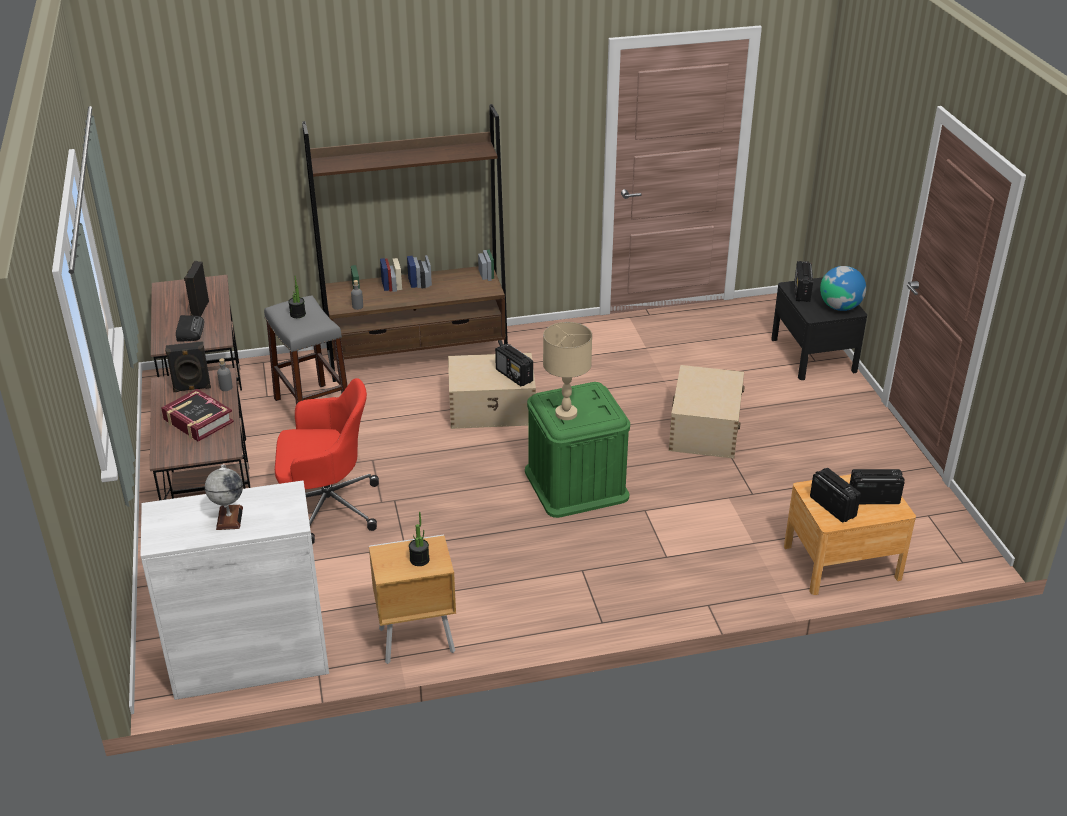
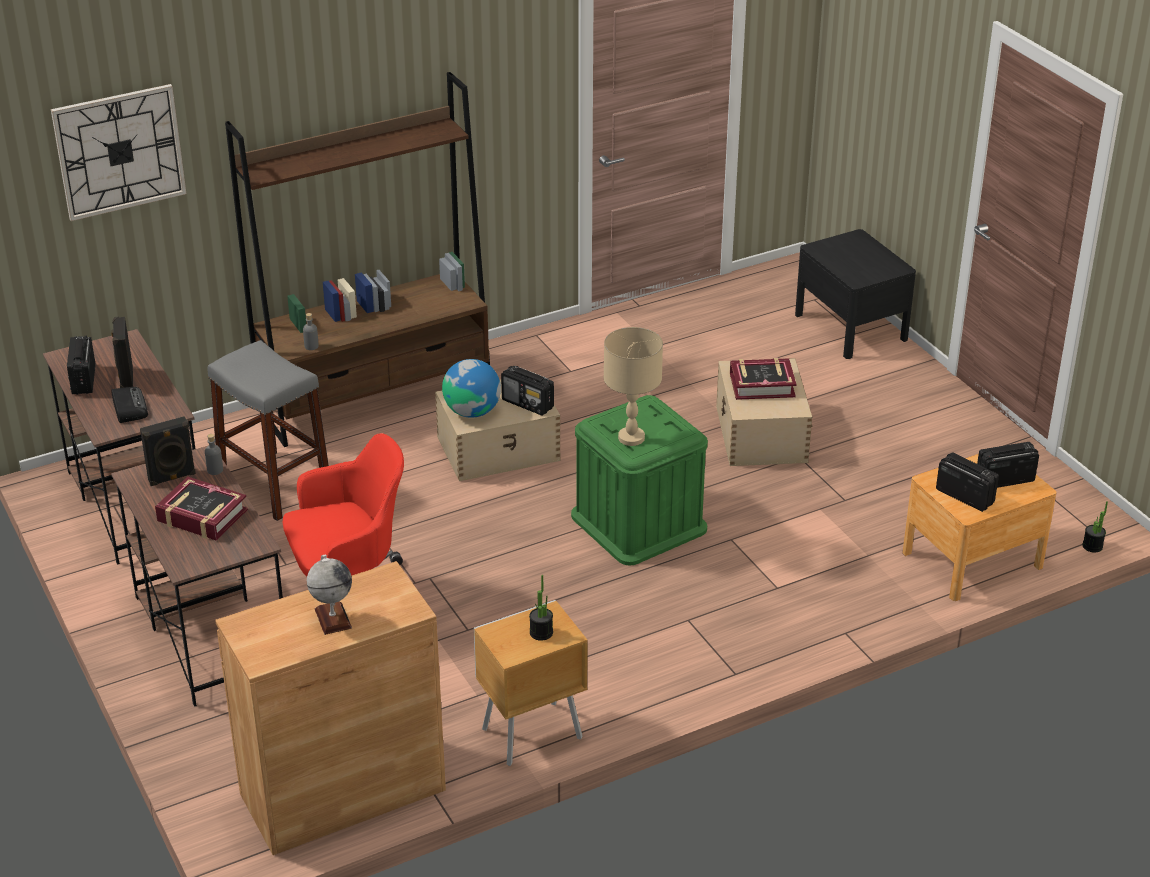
camera: 15 degrees left, 0 degrees up
white cabinet [140,481,329,700] -> brown cabinet [215,561,446,855]
potted plant [288,276,306,318] -> potted plant moved to [1082,501,1108,553]
radio [794,261,813,302] -> radio moved to [67,336,96,395]
globe [820,266,866,311] -> globe moved to [442,359,501,418]
none -> wall clock [51,84,186,221]
none -> book [730,358,797,400]

